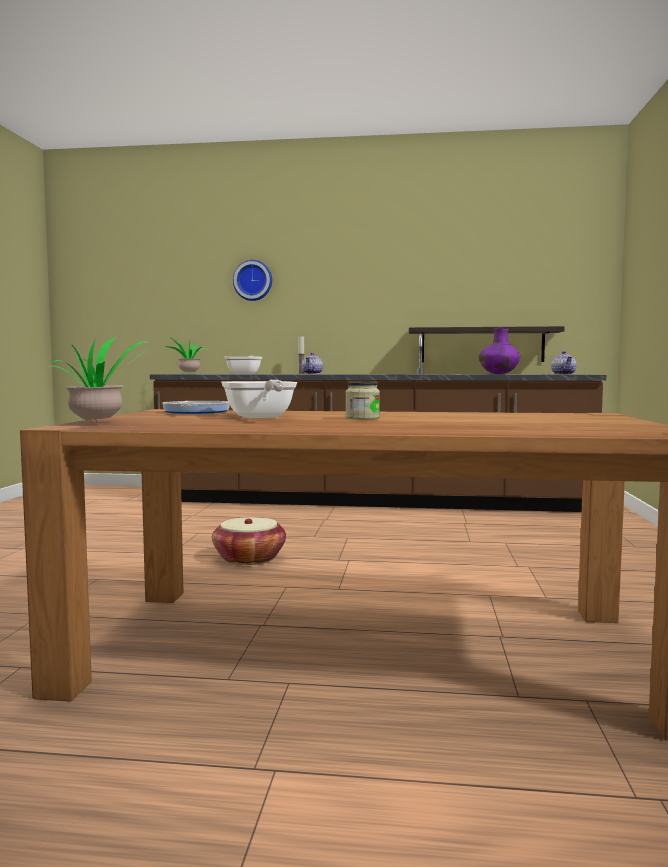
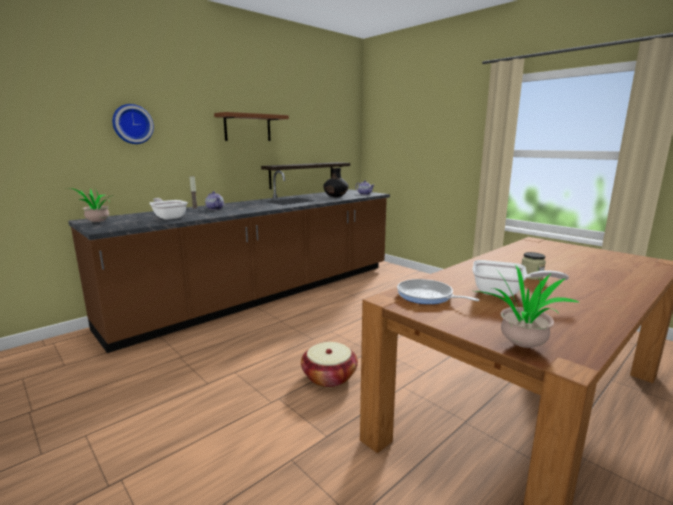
camera: 50 degrees left, 10 degrees up
purple vase [479,328,520,374] -> black vase [323,168,349,197]
none -> brown shelf [214,112,289,141]

